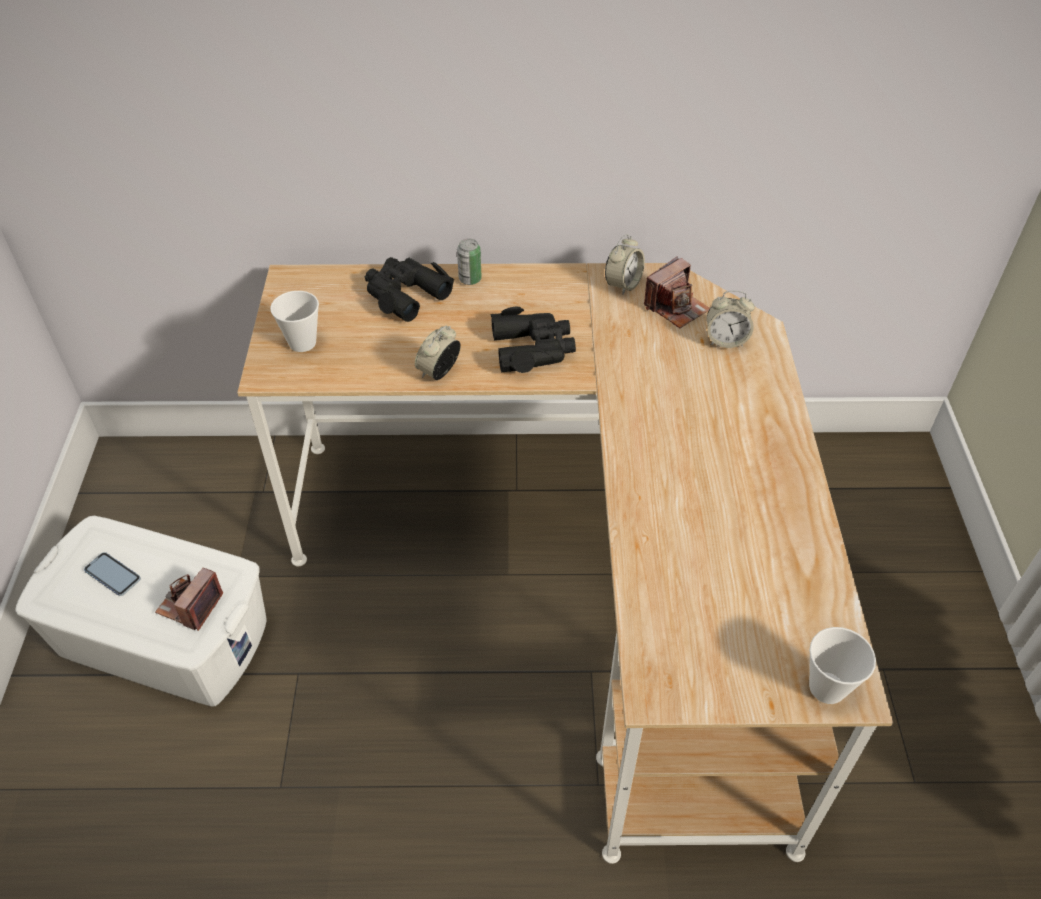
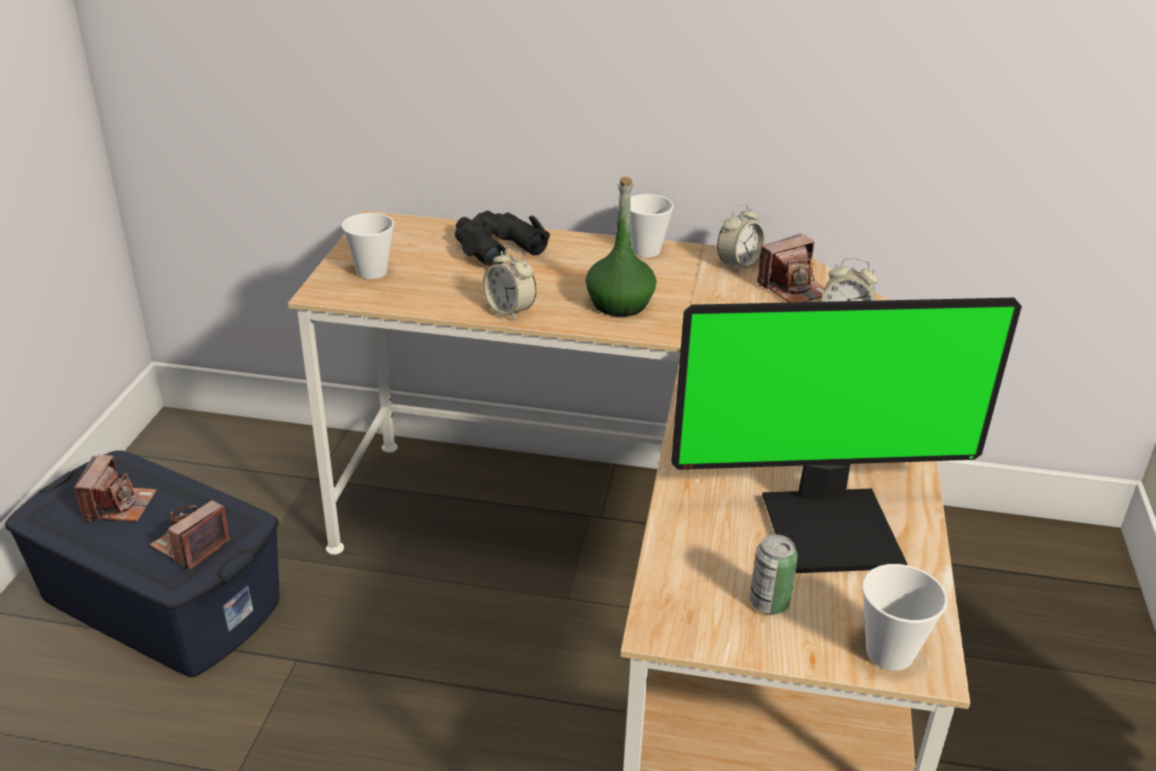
camera: 10 degrees right, 15 degrees down
white storage box [15,516,267,706] -> blue storage box [5,450,280,677]
phone [84,552,141,596] -> camera [74,455,156,522]
alarm clock [415,325,461,380] -> alarm clock turned 90 degrees counterclockwise [482,247,536,321]
can [457,239,482,285] -> can moved to [750,534,798,614]
black binoculars [491,307,576,373] -> green bottle [586,177,656,317]
none -> cup [630,194,674,257]
none -> monitor [671,298,1022,573]

